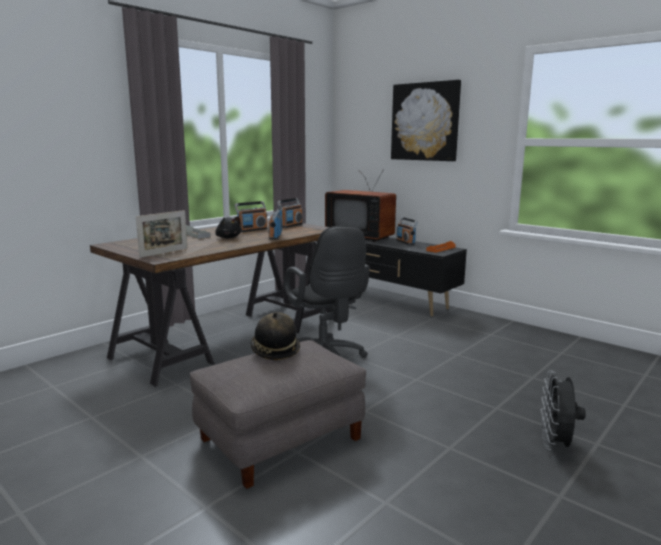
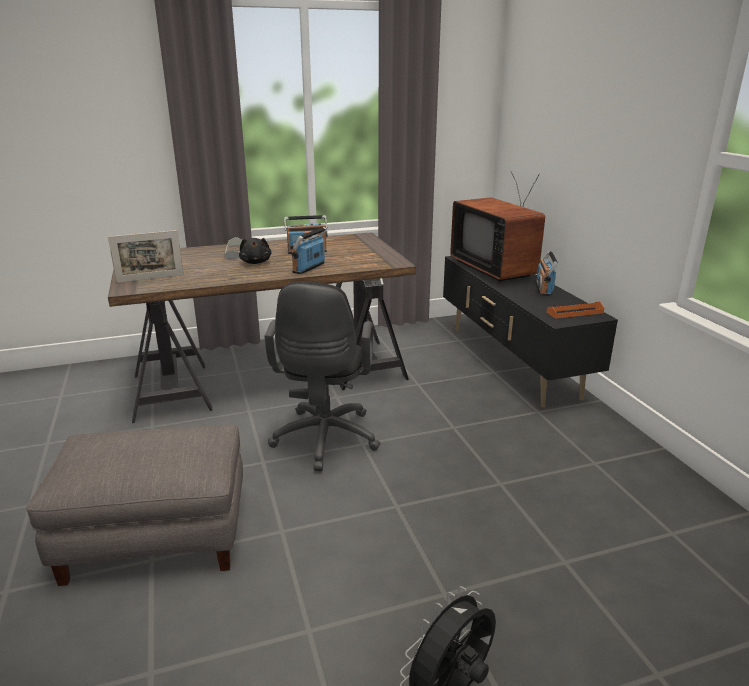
camera: 30 degrees right, 10 degrees up
hat [251,312,300,360] -> none
radio [277,198,303,228] -> none
picture [391,80,461,161] -> none

